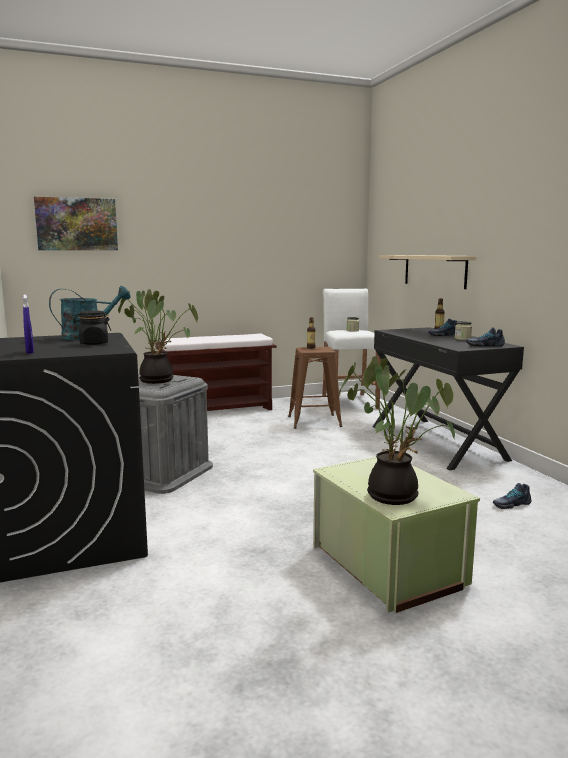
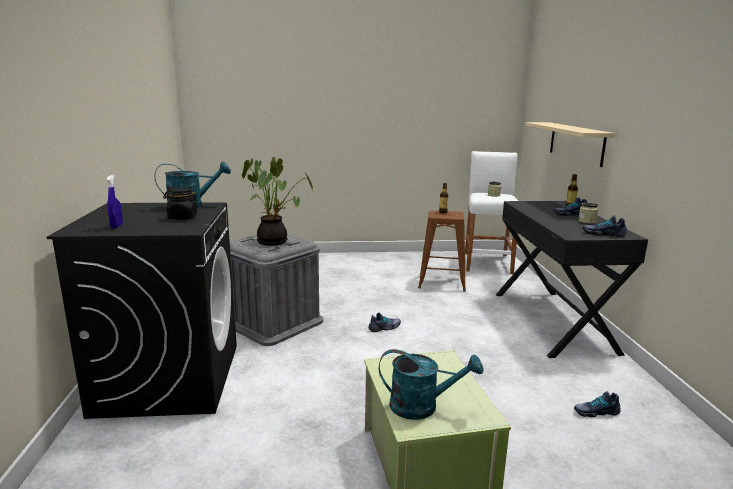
camera: 15 degrees right, 5 degrees up
picture [34,197,118,250] -> none
brown bench [155,333,276,411] -> none
potted plant [339,356,455,505] -> turquoise watering can [379,349,484,420]
none -> shoe [368,313,401,332]

